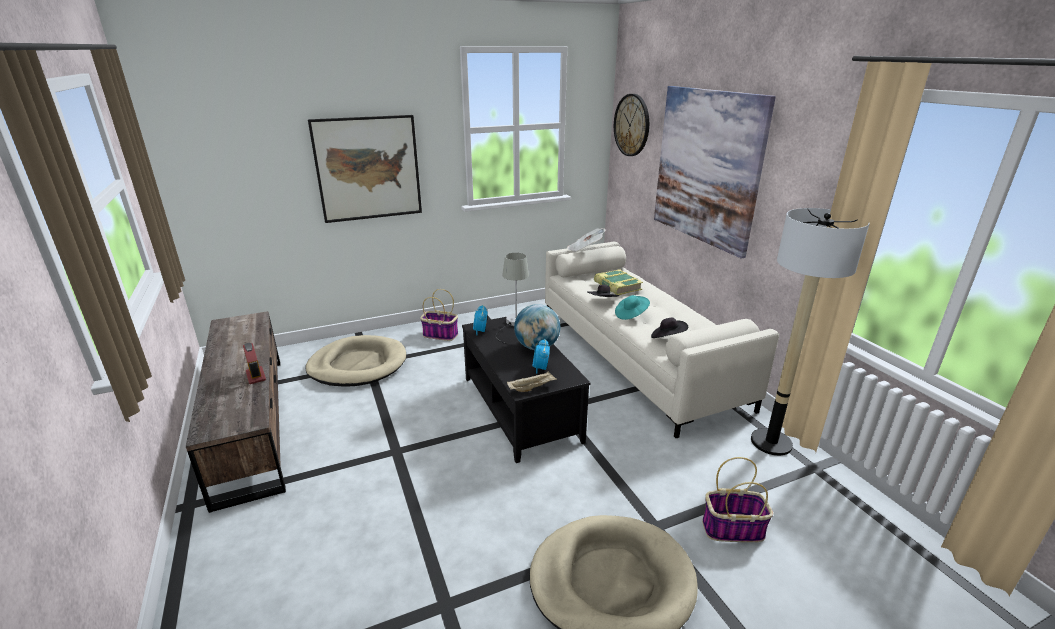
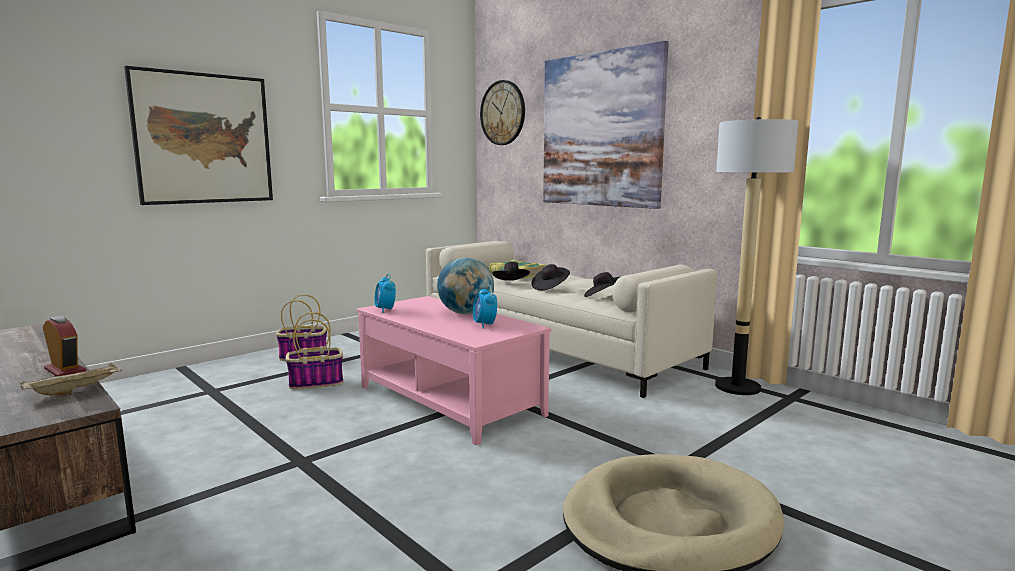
camera: 20 degrees left, 15 degrees down
beige dog bed [306,335,406,386] -> none
black coffee table [462,317,591,463] -> pink coffee table [357,296,551,445]
grey table lamp [495,253,529,344] -> none
beige tray [507,371,557,392] -> beige tray moved to [20,363,122,396]
newspaper [567,228,606,252] -> none
turquoise hat [615,295,650,320] -> black hat [531,264,570,290]
basket [702,457,773,542] -> basket moved to [286,312,343,390]

